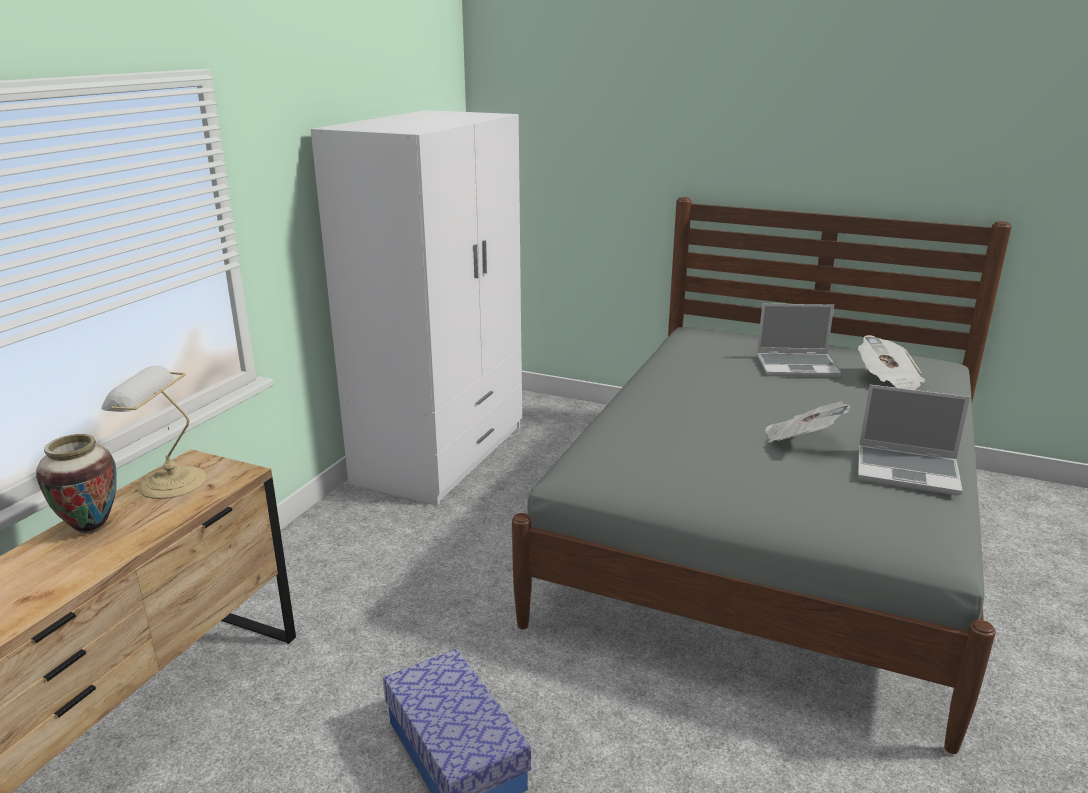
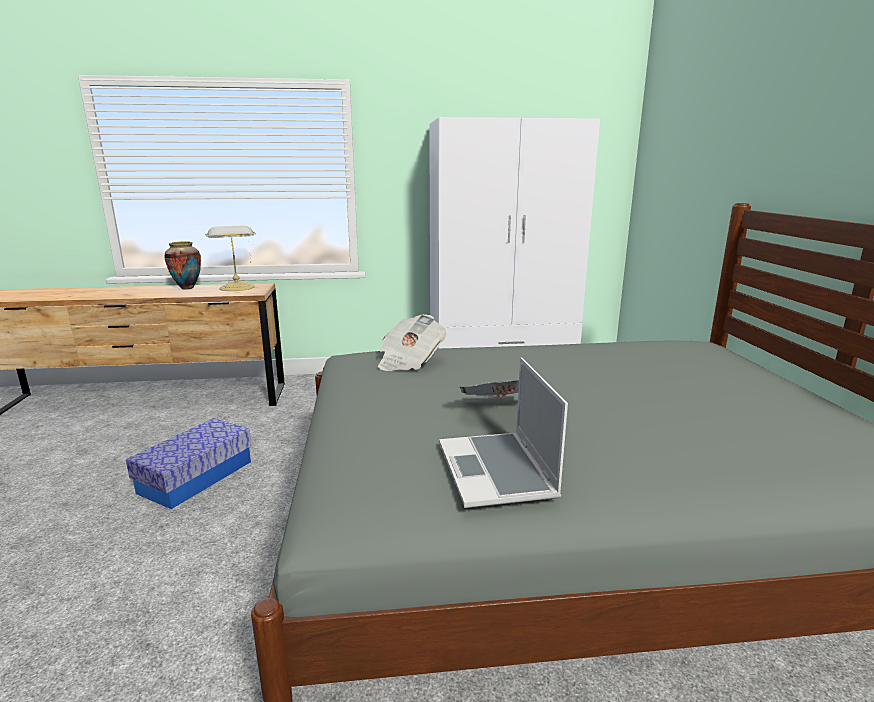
camera: 60 degrees right, 5 degrees down
laptop [757,304,841,377] -> none
newspaper [858,335,925,390] -> newspaper moved to [378,314,446,371]

